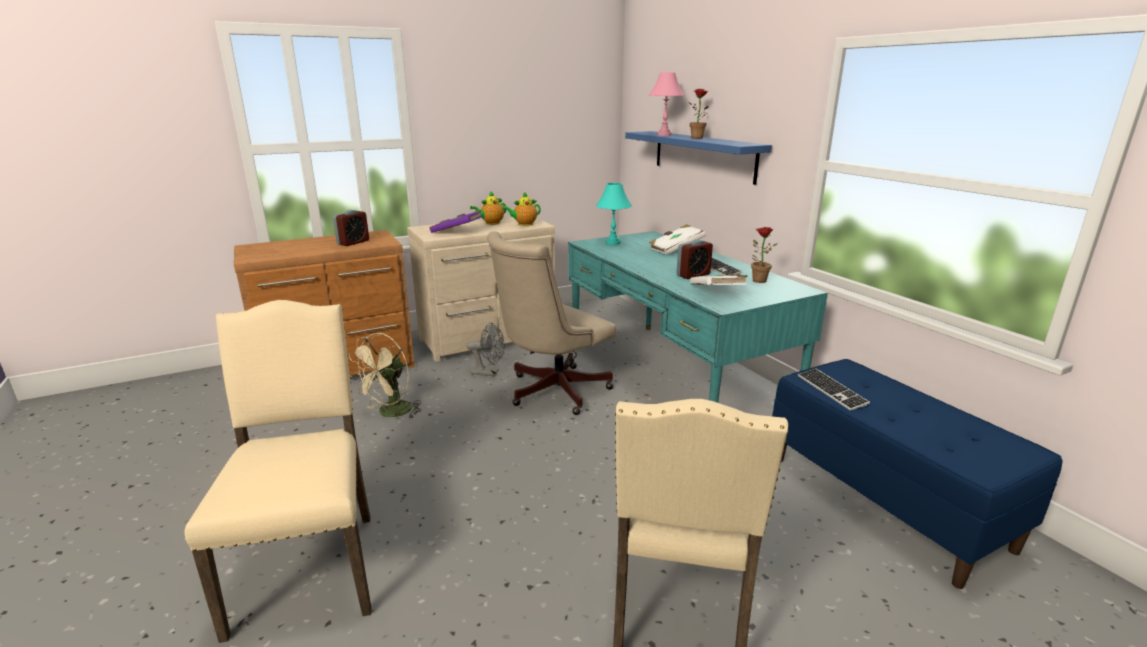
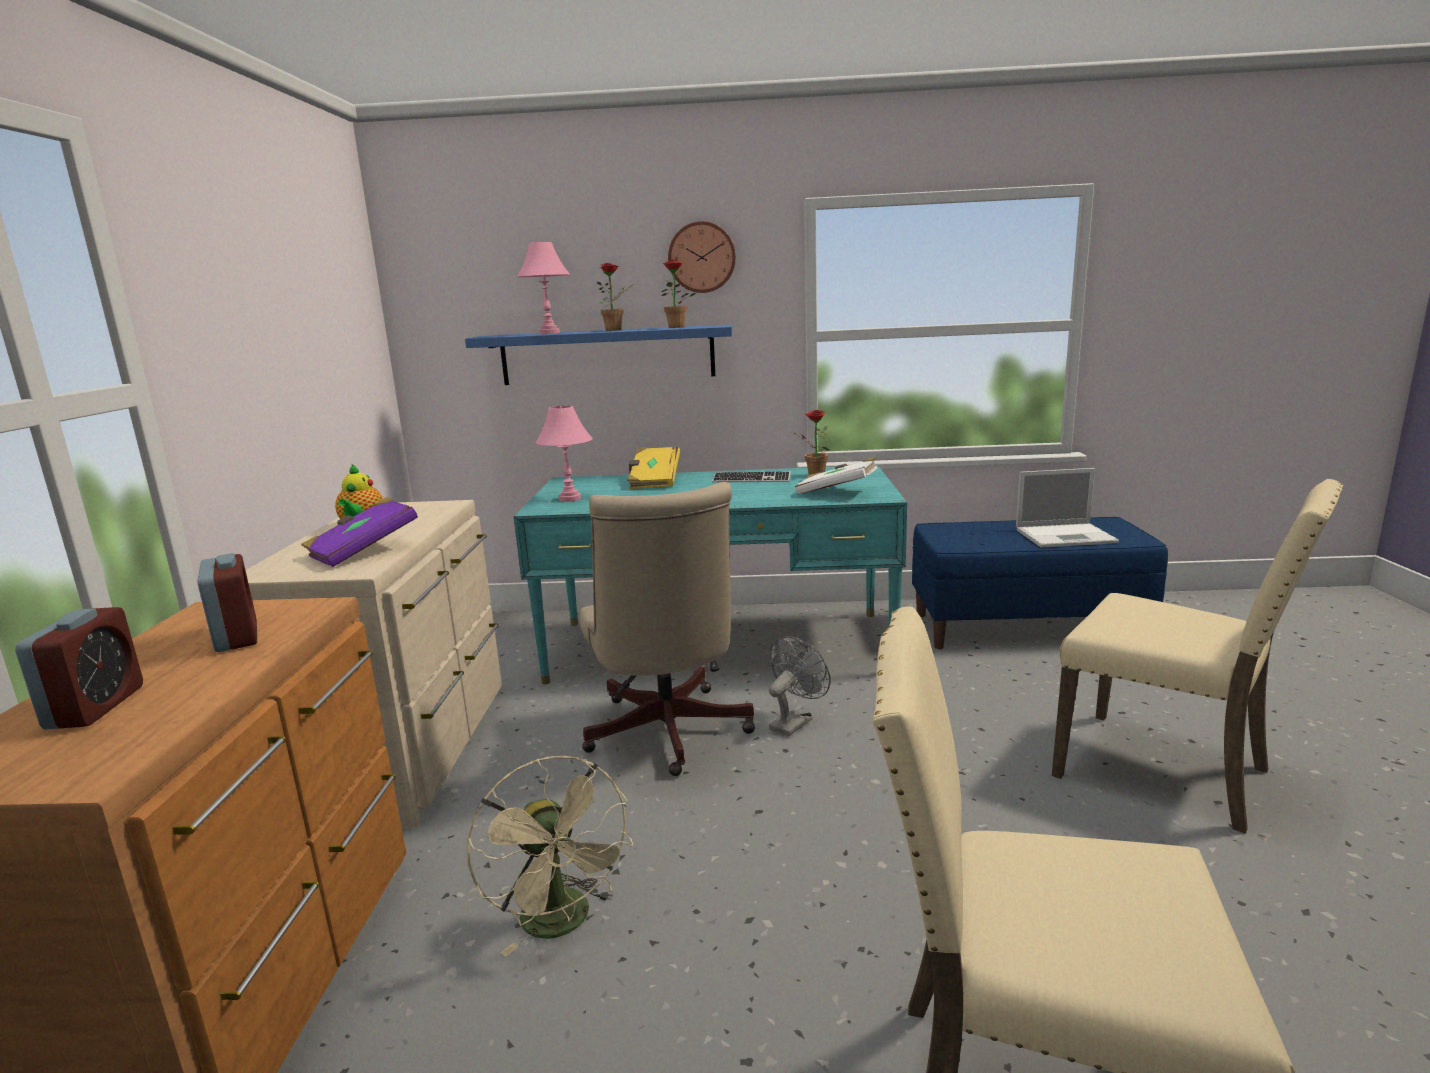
camera: 60 degrees left, 5 degrees down
grey fan [466,323,505,376] -> grey fan moved to [769,636,830,737]
teapot [502,192,541,226] -> none
turquoise table lamp [596,183,632,245] -> pink table lamp [535,405,593,502]
white book [649,224,706,255] -> yellow book [627,447,680,489]
alarm clock [676,240,713,279] -> alarm clock moved to [15,607,143,729]
keyboard [798,368,870,411] -> none
none -> potted plant [661,260,696,328]
none -> wall clock [668,221,736,293]
none -> laptop [1016,468,1119,548]

